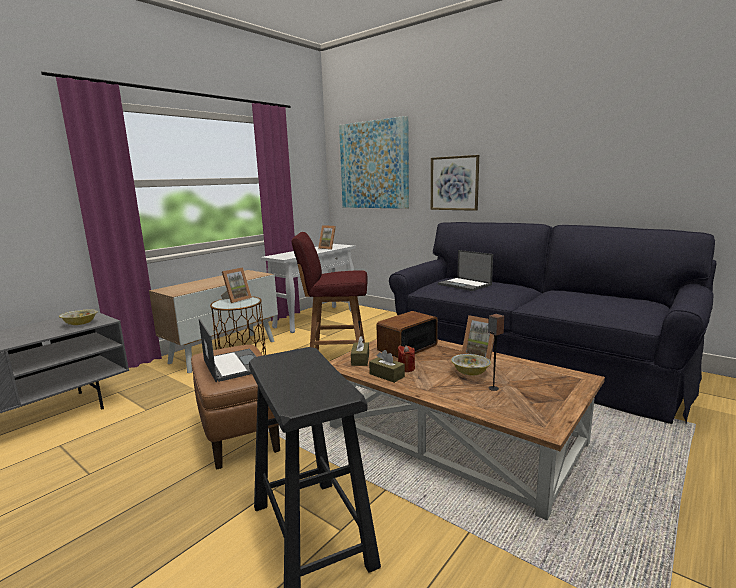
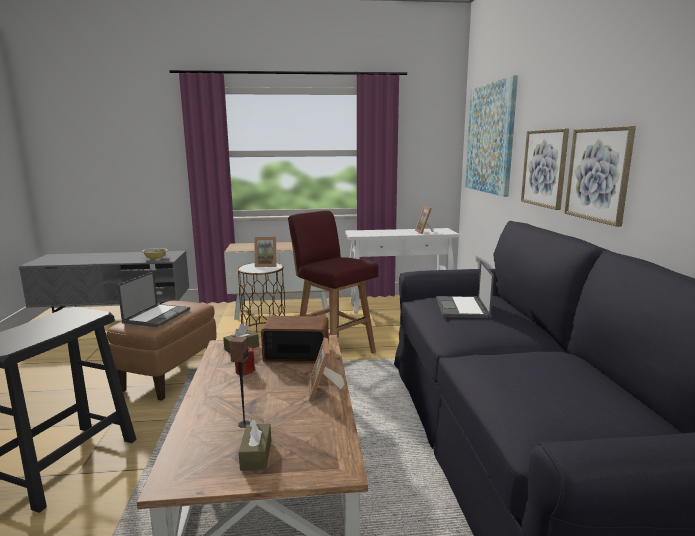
camera: 45 degrees right, 0 degrees up
brown tissue box [369,350,405,383] -> brown tissue box moved to [239,419,271,471]
bowl [451,354,491,376] -> none
none -> picture [565,126,636,227]

